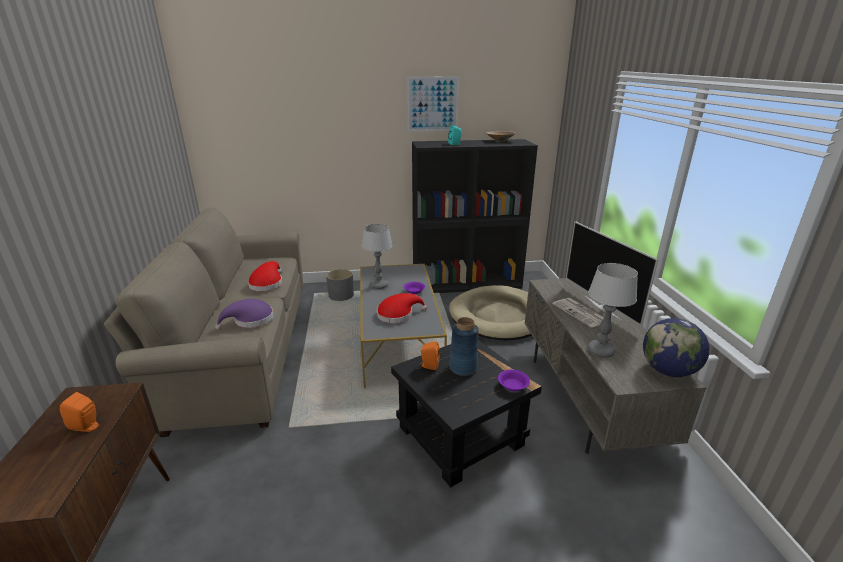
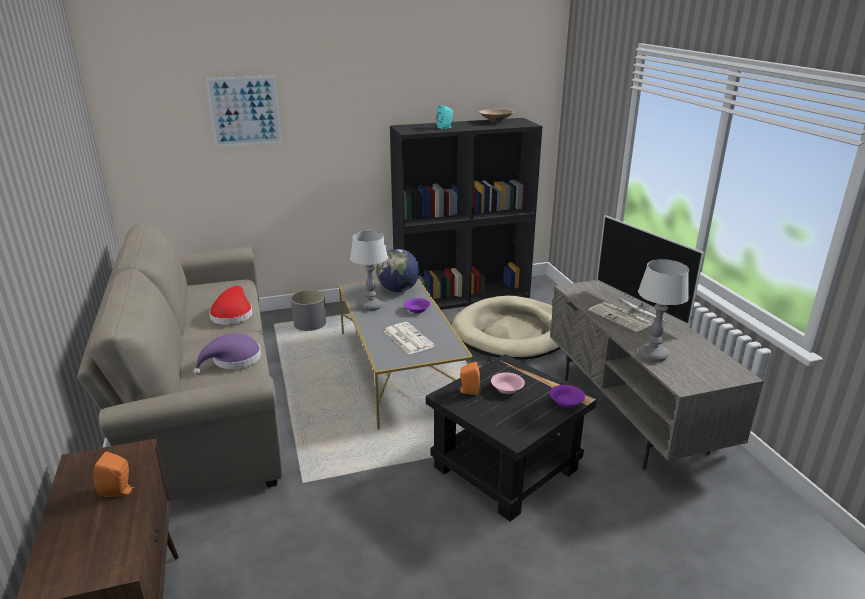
camera: 10 degrees left, 0 degrees up
red hat [377,293,427,323] -> newspaper [384,322,435,355]
picture [407,76,459,131] -> picture moved to [205,76,282,147]
blue vase [449,317,478,376] -> pink bowl [491,372,525,394]
globe [643,318,710,377] -> globe moved to [376,249,420,292]

